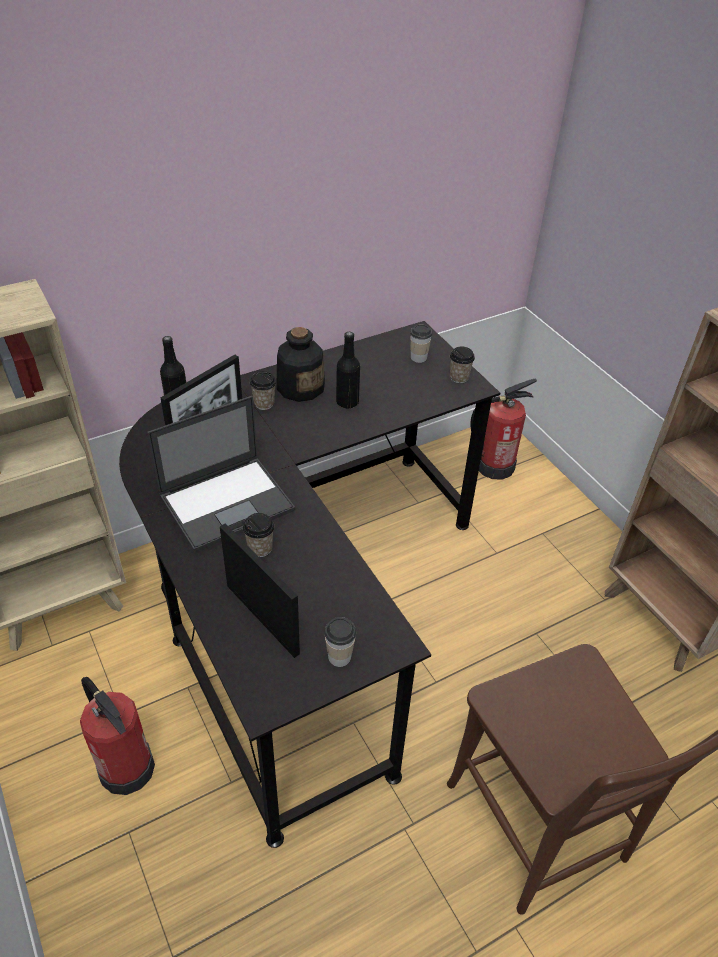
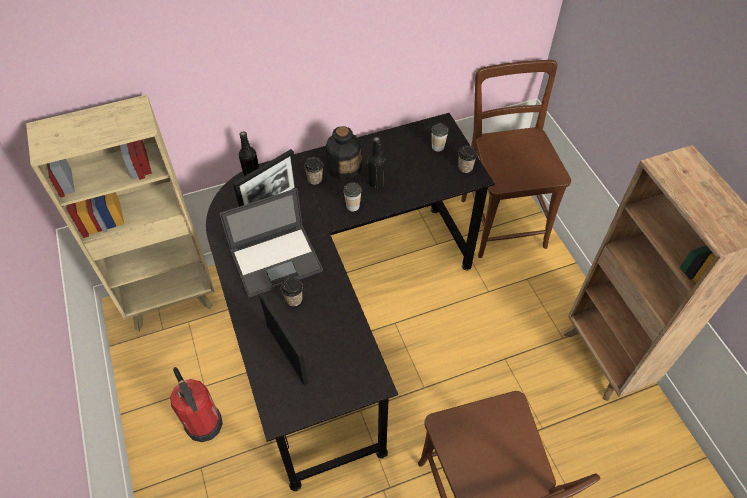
camera: 10 degrees right, 10 degrees up
cup [324,617,356,667] -> cup moved to [343,182,362,211]
fire extinguisher [470,379,537,480] -> brown chair [461,60,571,258]

